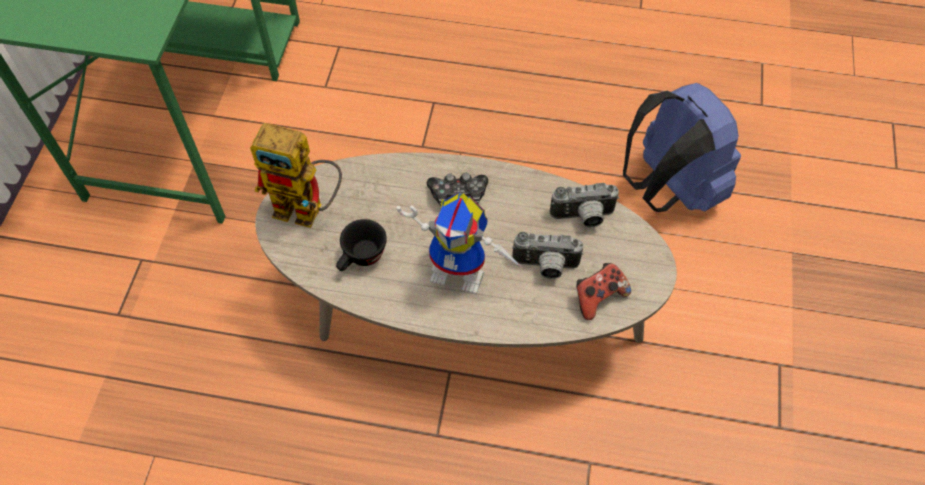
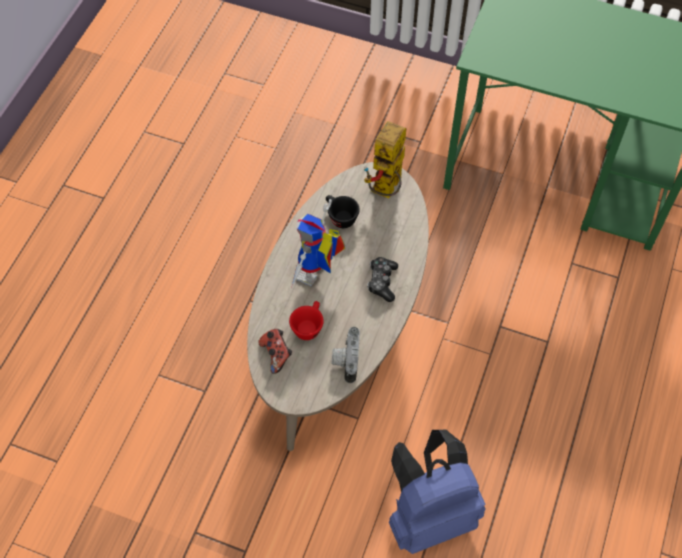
camera: 100 degrees right, 0 degrees up
camera [512,232,584,279] -> red cup [289,301,324,340]

